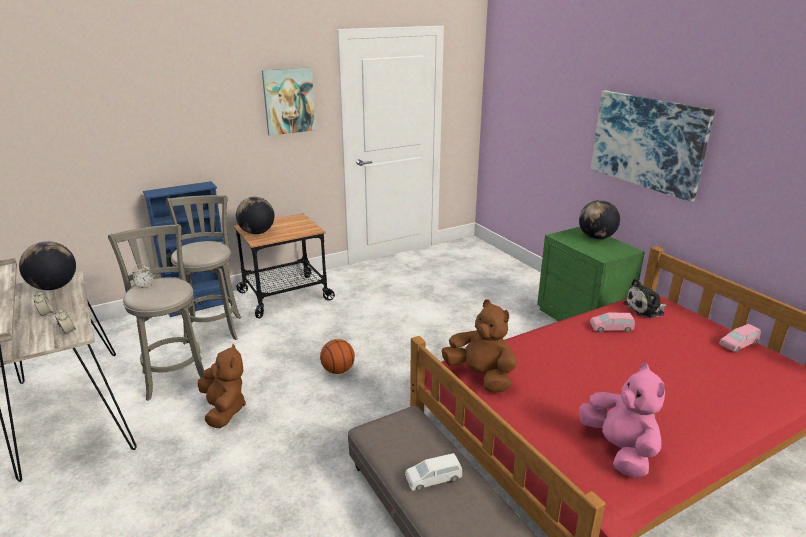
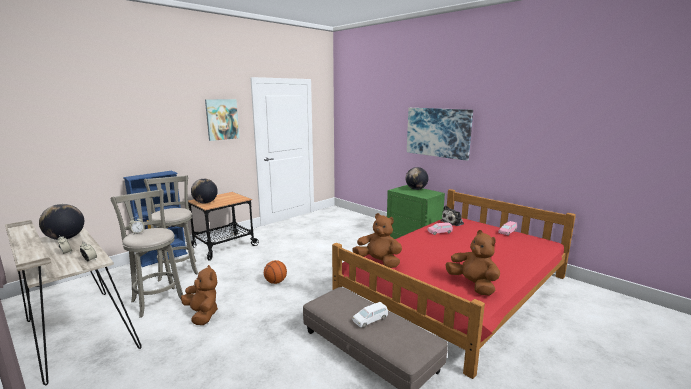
camera: 15 degrees left, 10 degrees down
pink plush toy [579,363,665,478] -> brown plush toy [445,230,500,295]

